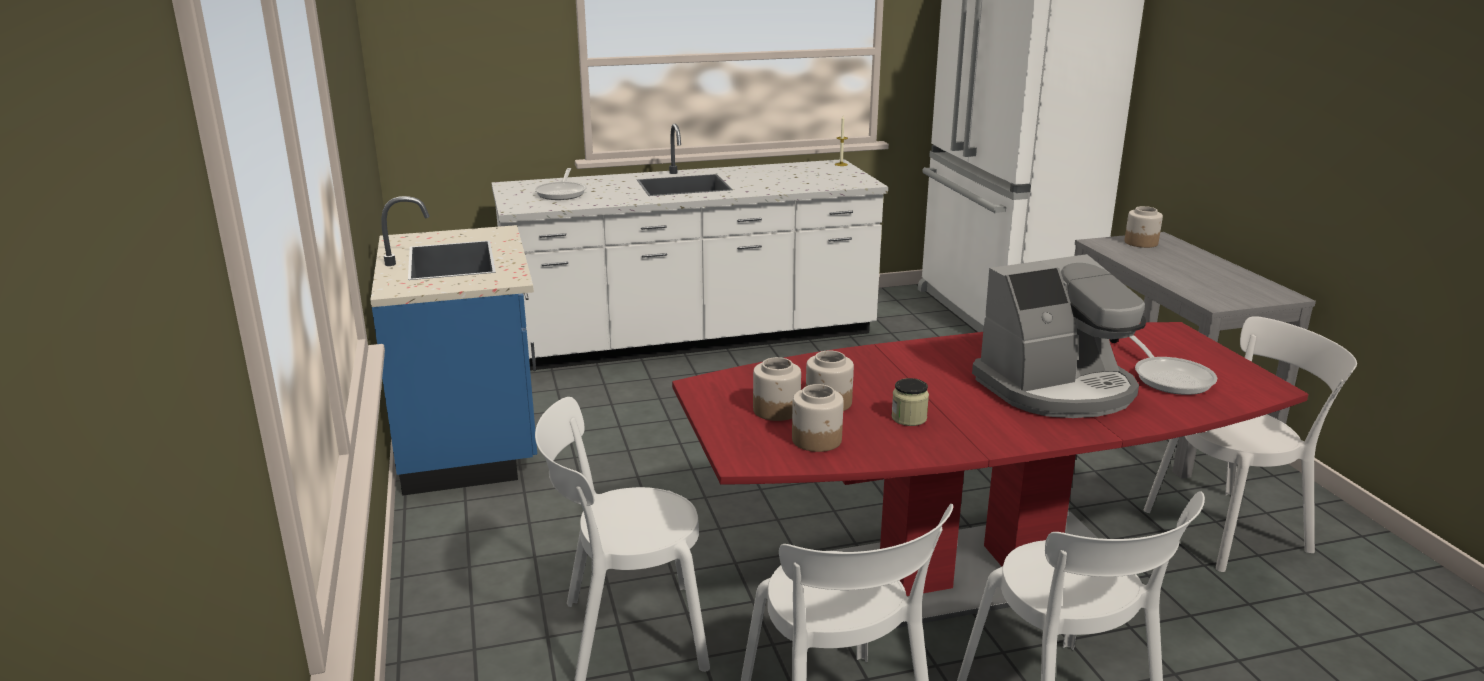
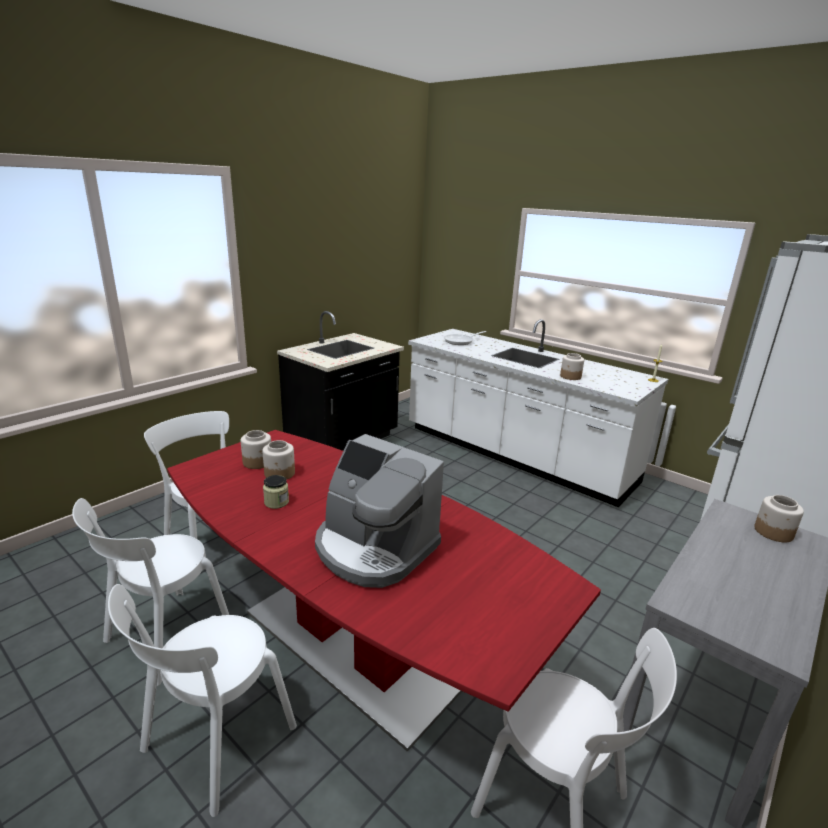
camera: 55 degrees right, 0 degrees up
blue counter [370,196,537,496] -> black counter [277,311,404,451]
jar [792,384,844,452] -> jar moved to [560,353,584,380]
frying pan [1129,335,1217,395] -> none

